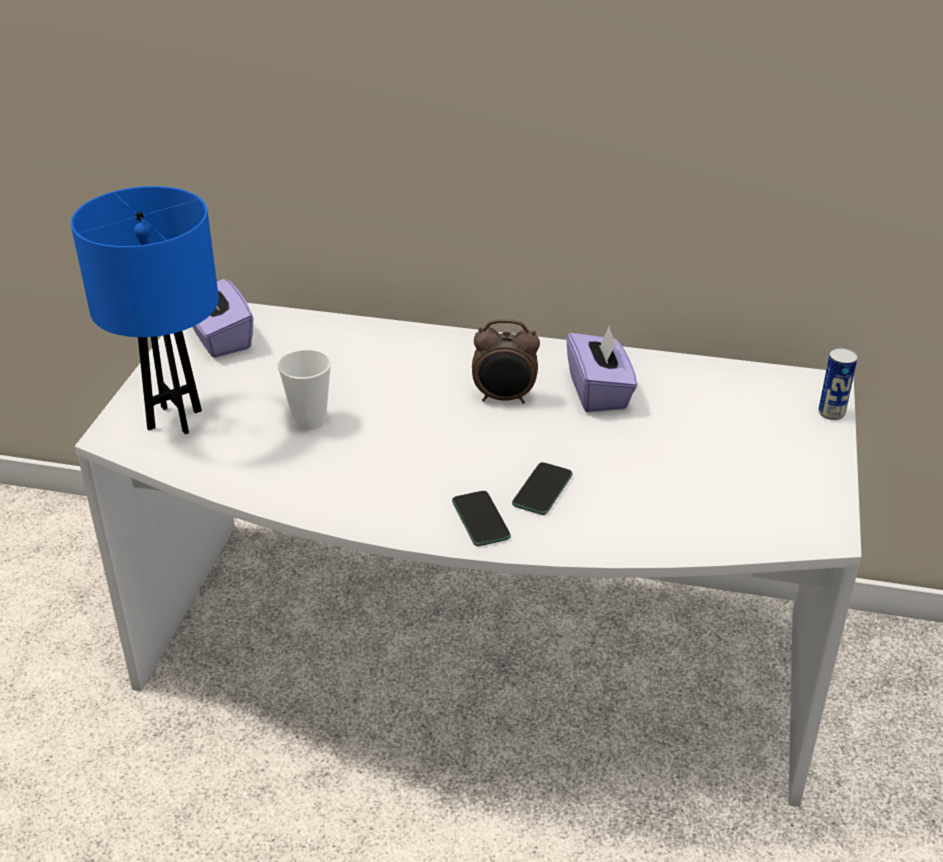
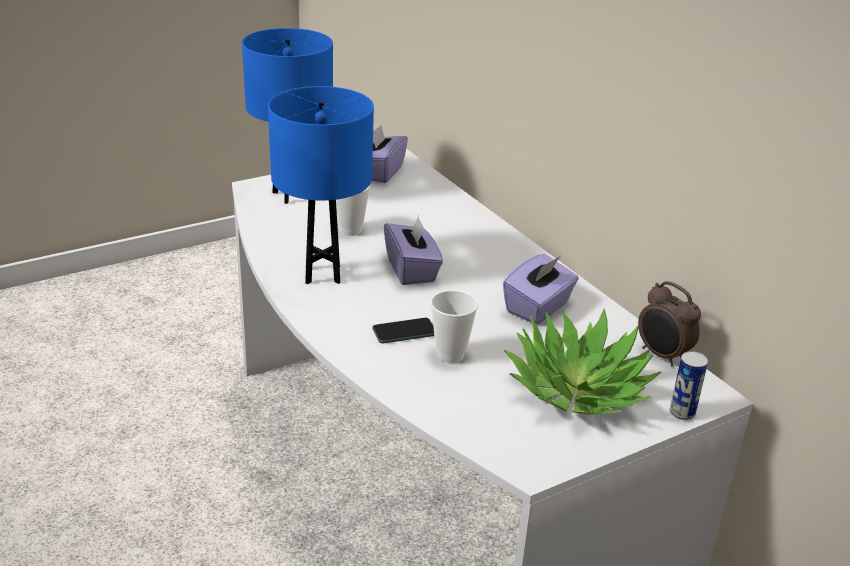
camera: 45 degrees right, 5 degrees down
phone [452,491,511,546] -> none
alarm clock [472,319,540,404] -> alarm clock moved to [638,281,701,366]
none -> blue table lamp [268,86,374,284]
none -> purple tissue box [384,215,443,285]
none -> cup [431,290,478,363]
none -> potted plant [503,308,661,415]

